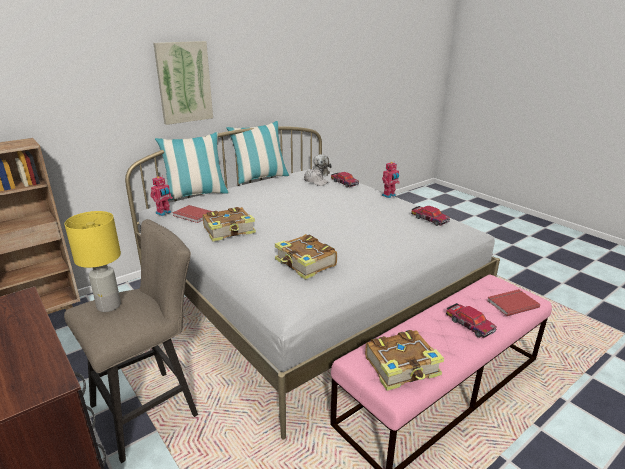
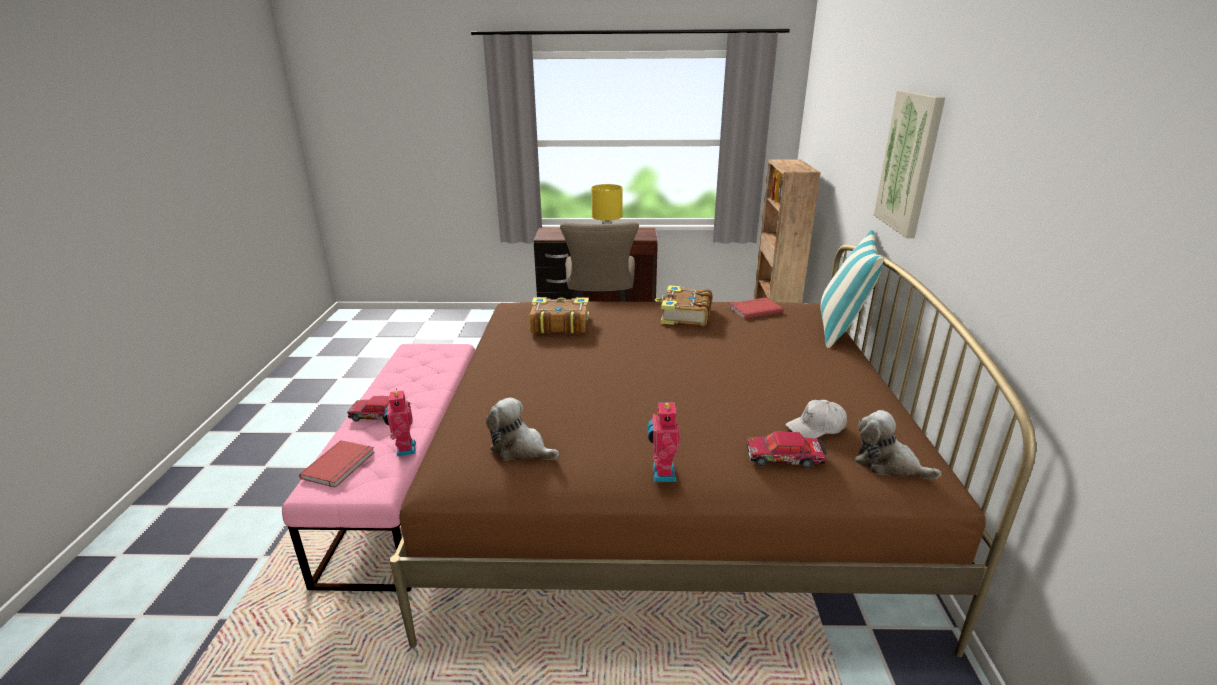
camera: 130 degrees right, 0 degrees up
white bed [125,126,500,440] -> brown bed [390,244,1036,657]
toy robot [150,176,173,216] -> toy robot moved to [384,388,416,456]
pillow [226,121,290,184] -> none
book [365,330,444,391] -> none
toy car [411,206,450,226] -> plush toy [486,397,559,460]

